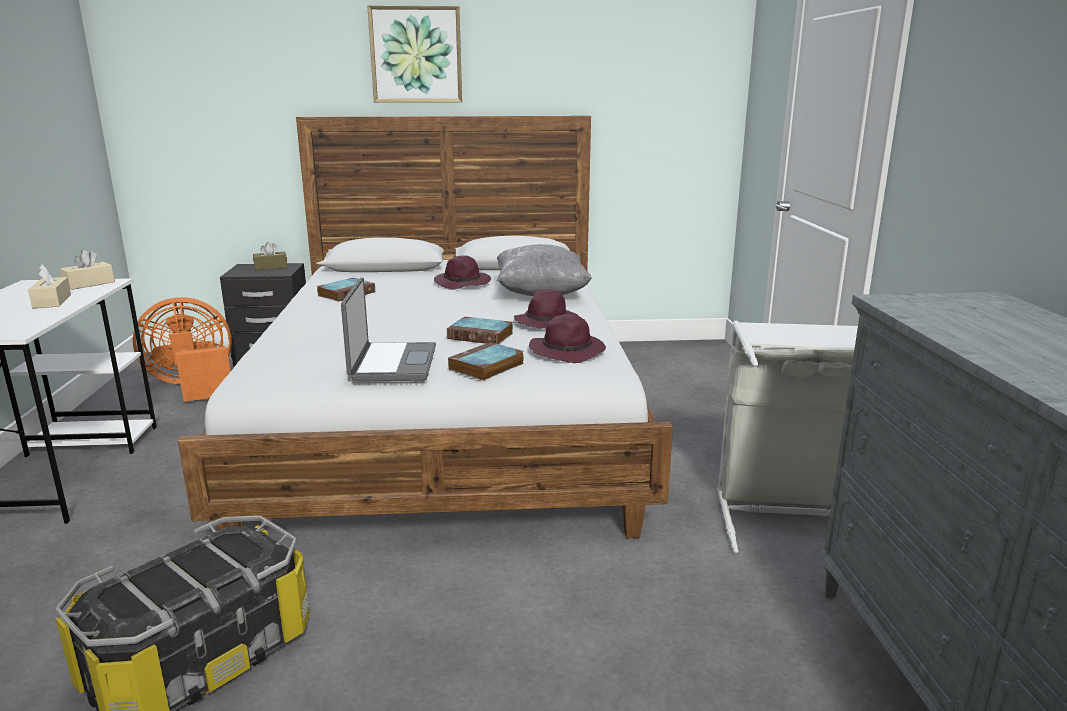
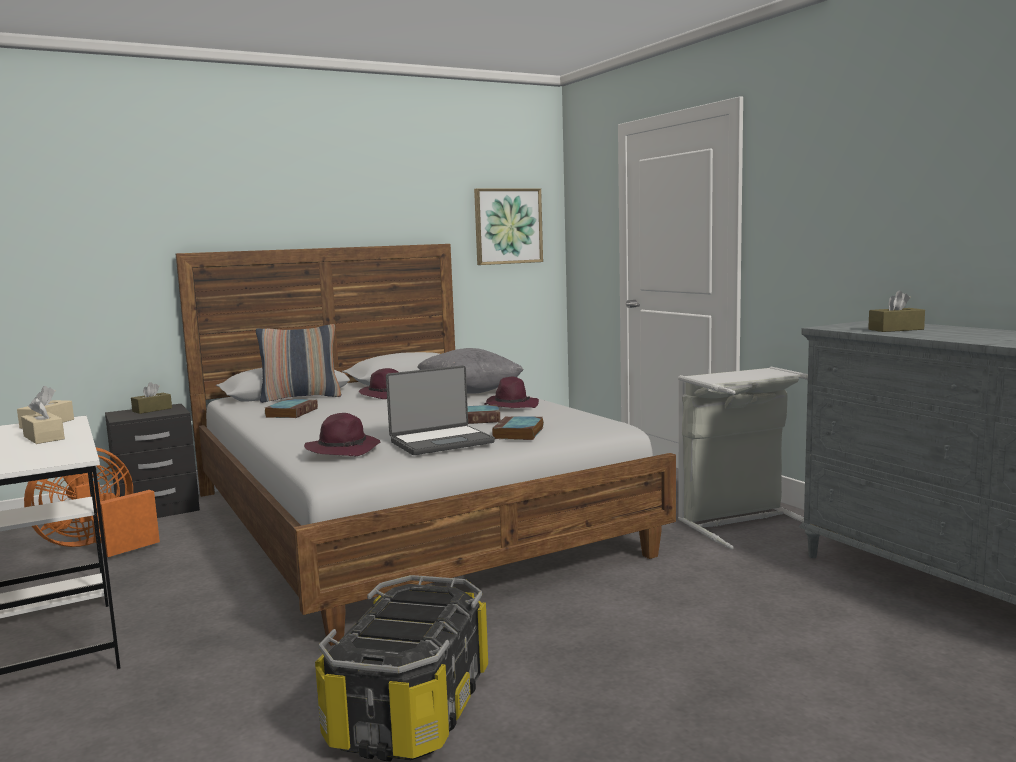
camera: 25 degrees left, 10 degrees down
laptop [341,278,436,382] -> laptop turned 90 degrees clockwise [386,365,495,455]
picture [367,5,462,102] -> picture moved to [474,188,543,265]
purple hat [529,314,606,363] -> purple hat moved to [304,413,380,456]
none -> pillow [256,324,341,403]
none -> brown tissue box [868,291,925,332]

